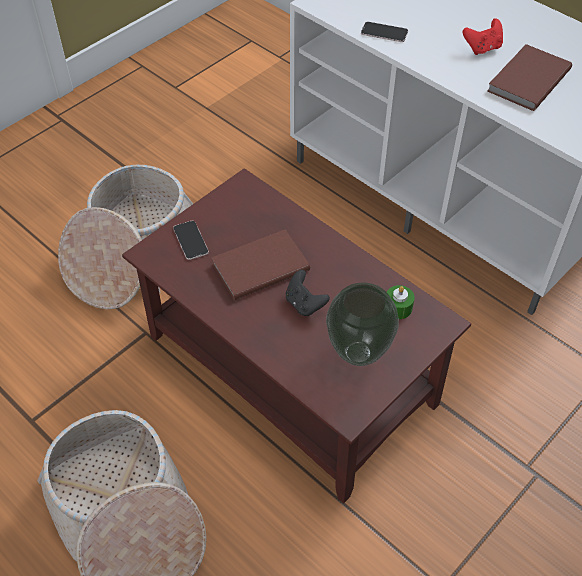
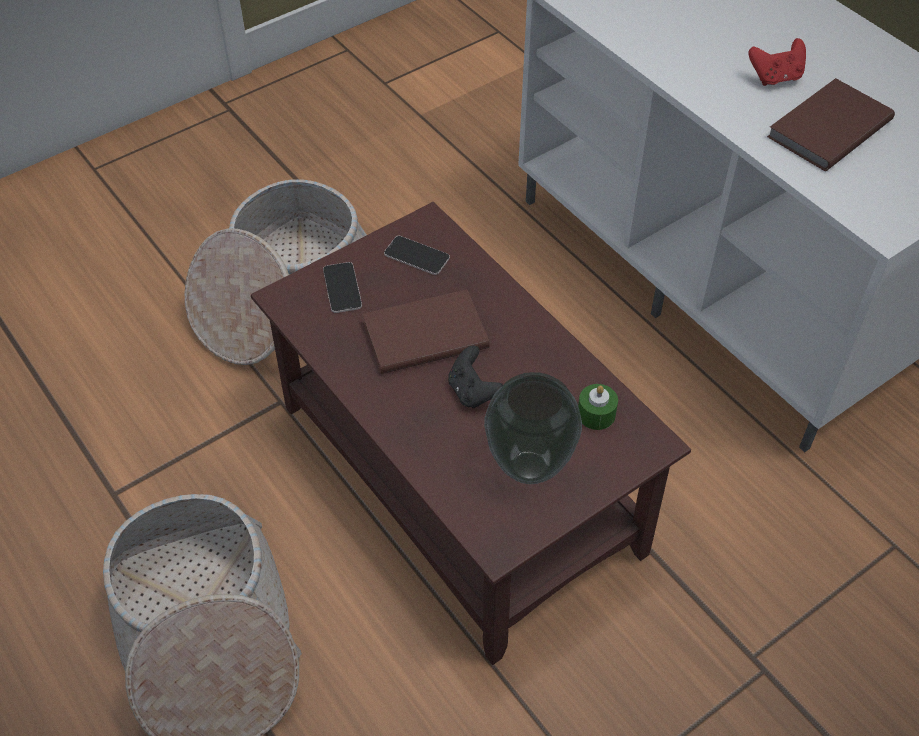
camera: 10 degrees right, 0 degrees up
phone [361,22,408,42] -> phone moved to [384,236,450,275]

